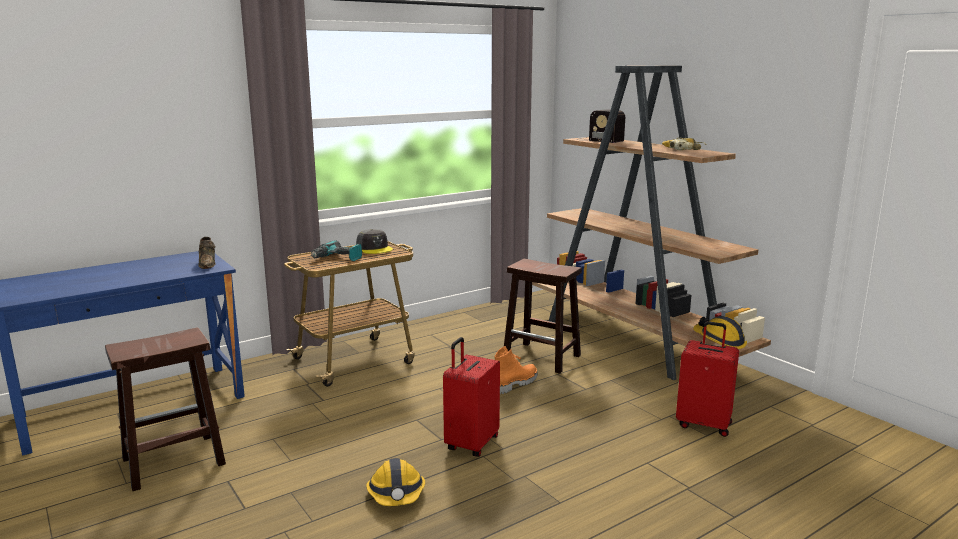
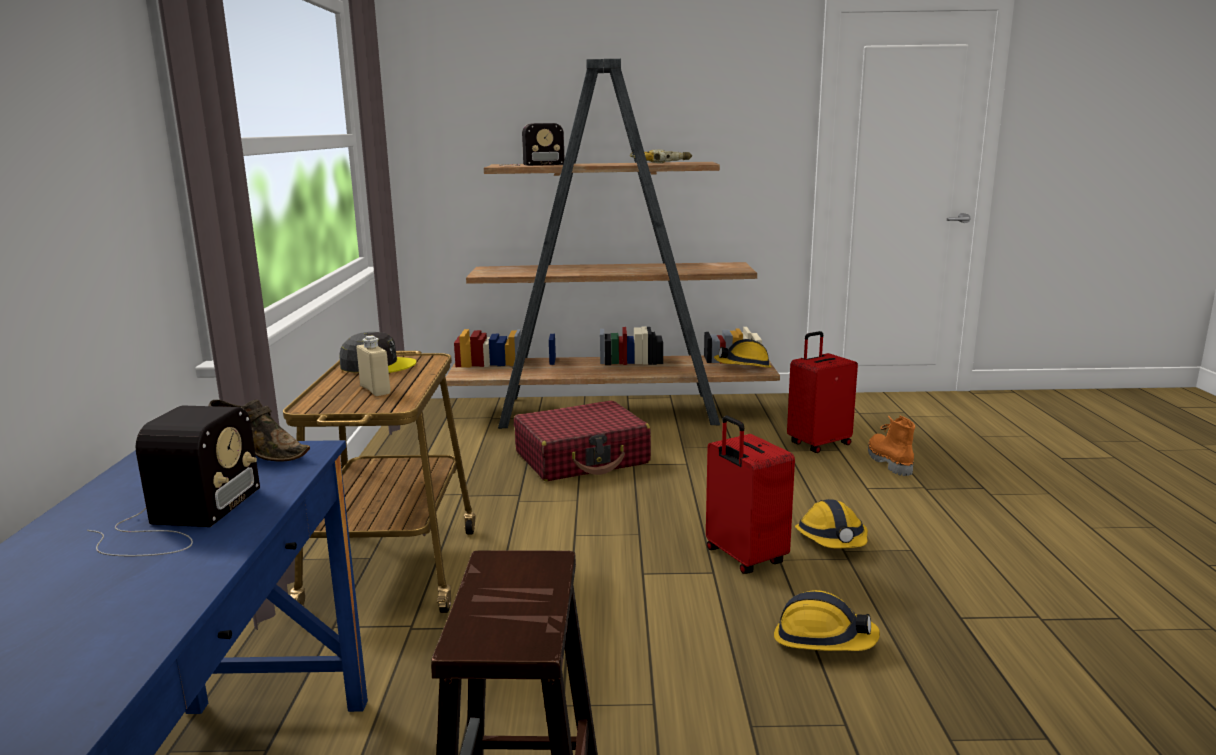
camera: 55 degrees left, 0 degrees up
power drill [310,240,362,261] -> beige bottle [357,336,390,396]
orange boot [495,346,538,394] -> orange boot moved to [868,416,915,476]
brown stool [504,259,582,374] -> red suitcase [514,401,651,481]
none -> radio [87,405,260,556]
none -> hard hat [795,499,868,549]

